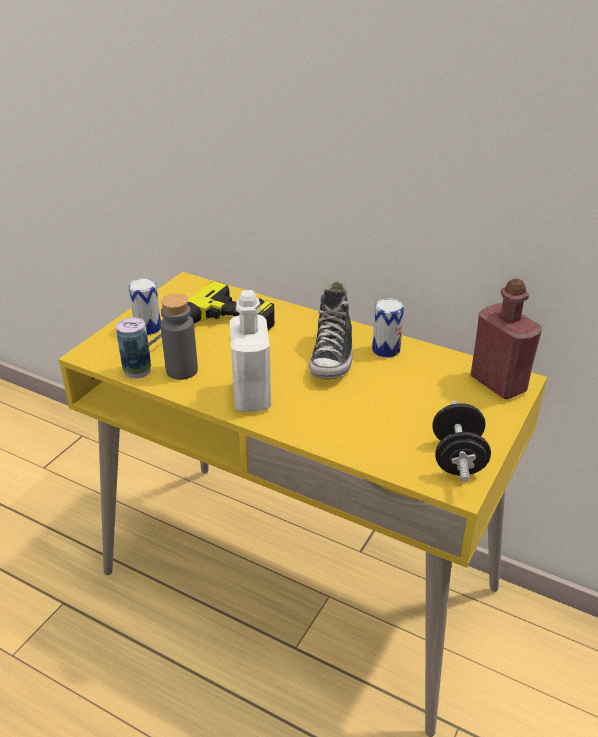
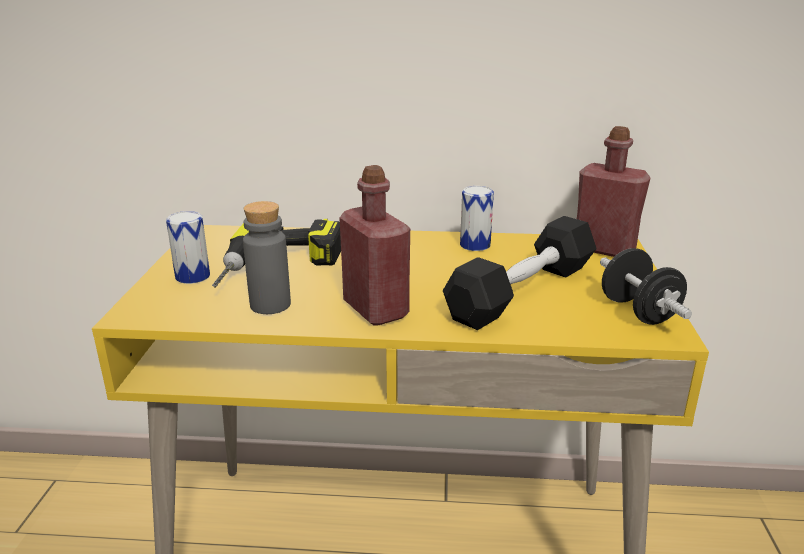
camera: 25 degrees left, 10 degrees down
can [116,317,151,379] -> none
white bottle [230,290,271,412] -> red bottle [339,165,410,326]
shoe [309,282,352,379] -> none
none -> black dumbbell [443,216,597,330]

